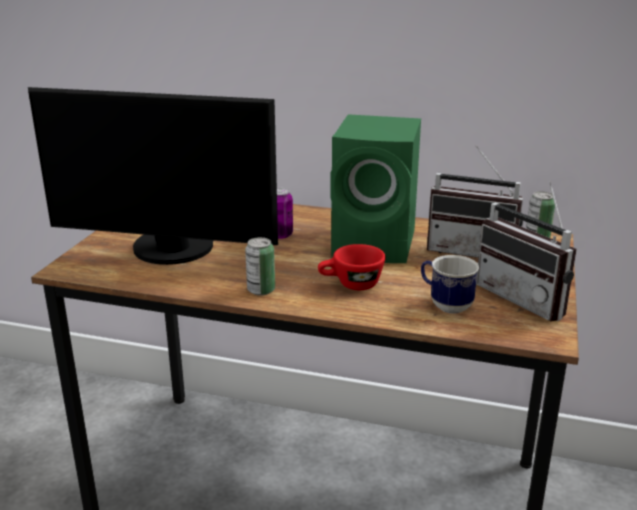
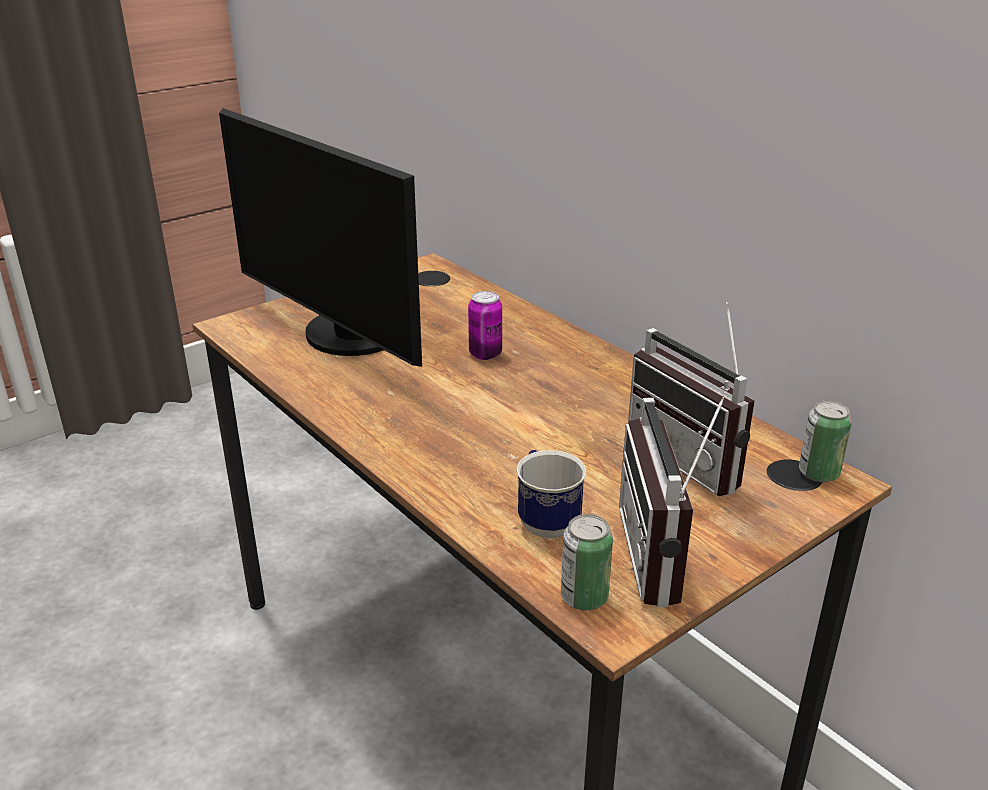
camera: 35 degrees right, 5 degrees up
can [245,237,275,296] -> can moved to [561,514,613,610]
red cup [318,244,386,290] -> none
green speaker [330,114,421,263] -> none

